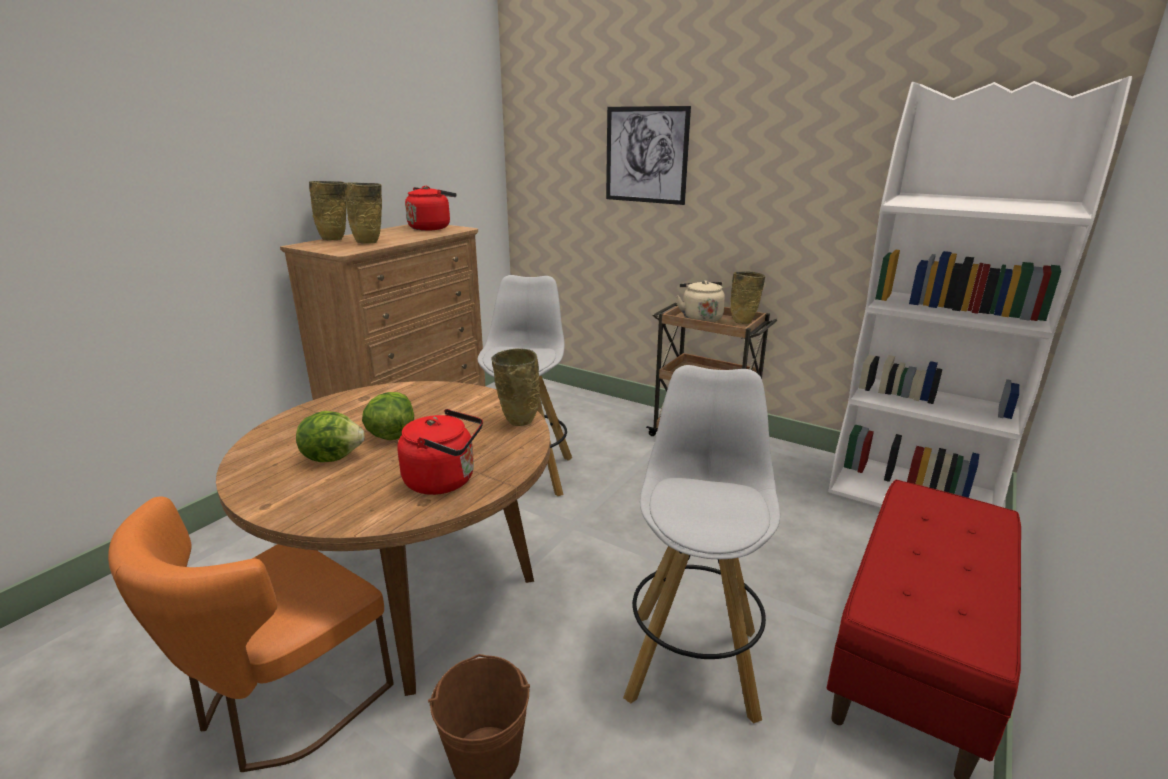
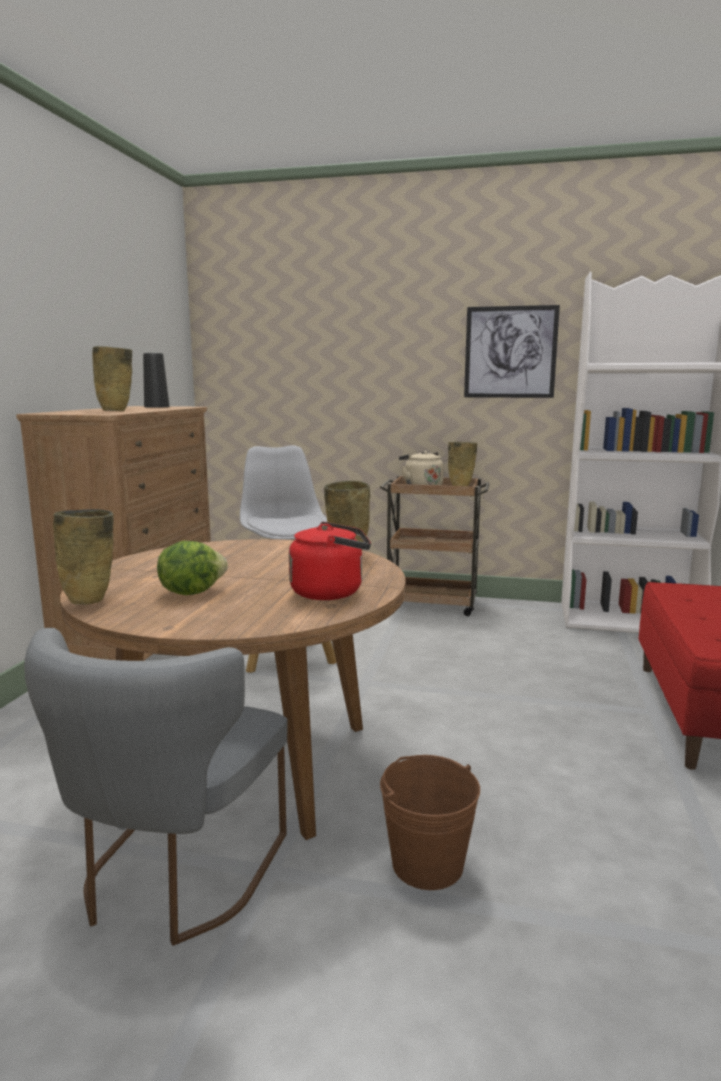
camera: 20 degrees left, 10 degrees down
orange chair [108,497,394,772] -> grey chair [24,628,288,946]
beige vase [309,181,346,240] -> beige vase moved to [53,509,114,605]
lettuce [362,392,414,440] -> none
red kettle [405,186,457,231] -> black vase [143,353,170,408]
picture [606,106,691,205] -> picture moved to [464,305,560,398]
white stool [623,365,780,723] -> none

